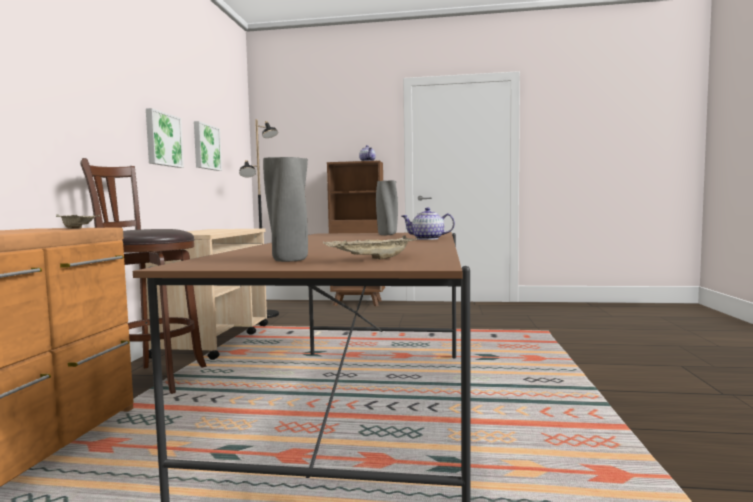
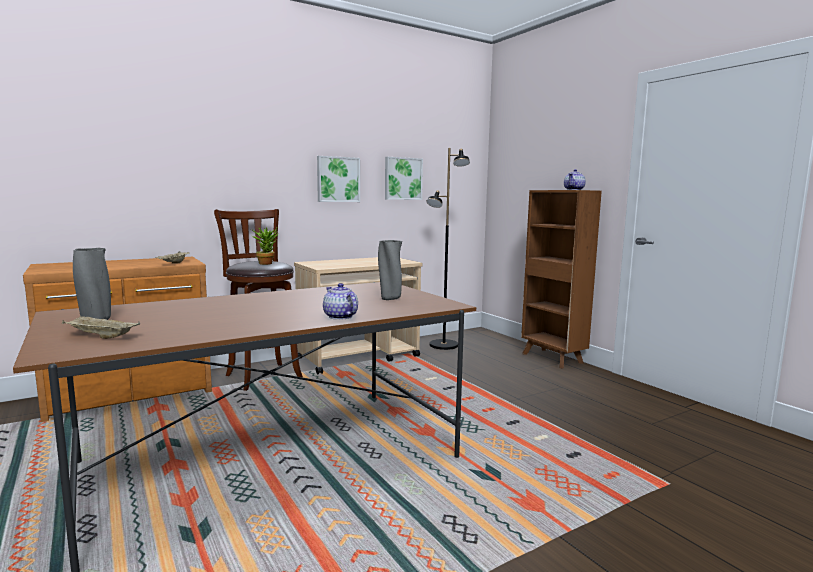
camera: 50 degrees right, 5 degrees up
none -> potted plant [251,227,279,265]

